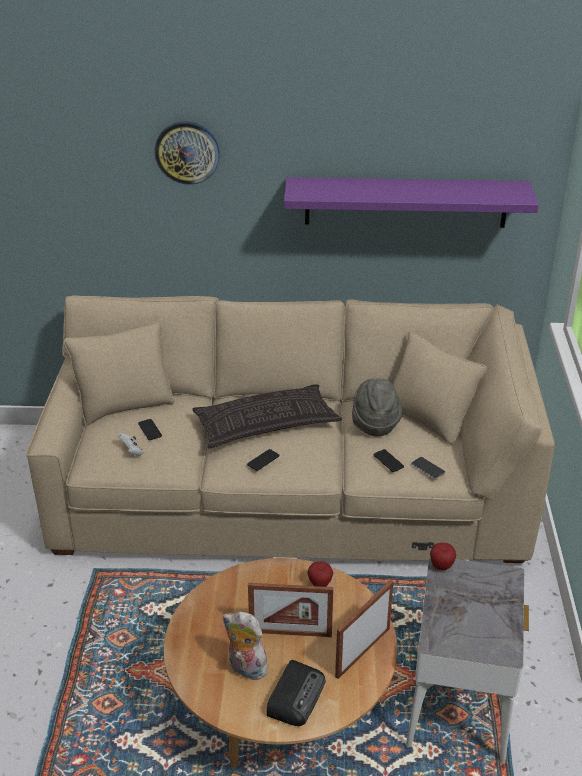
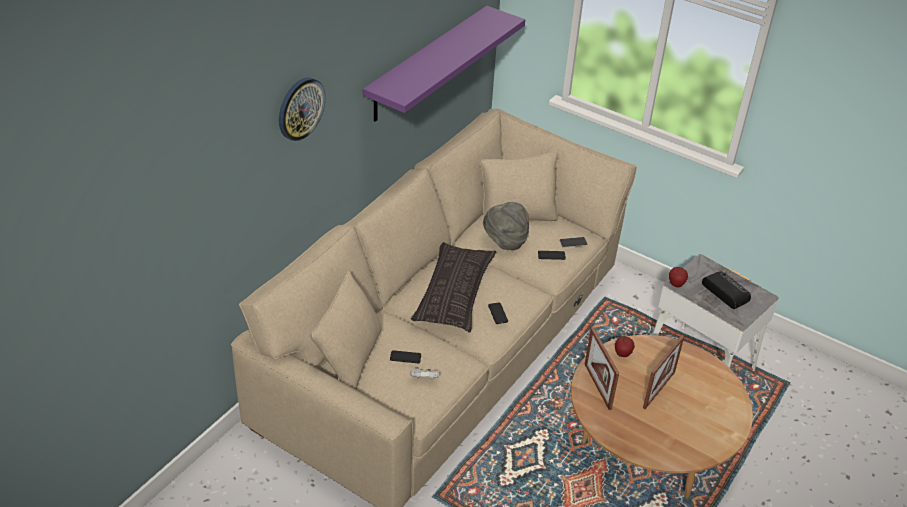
camera: 60 degrees left, 5 degrees up
plush toy [223,611,270,680] -> none
radio [267,660,325,726] -> radio moved to [702,271,751,309]
picture frame [335,580,394,679] -> picture frame moved to [584,327,619,410]

